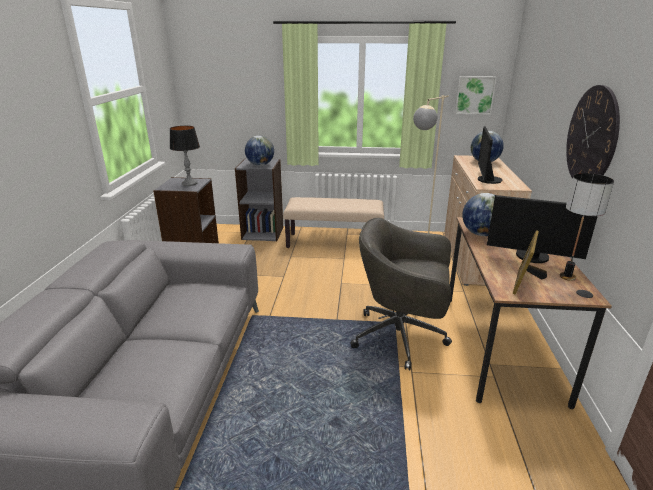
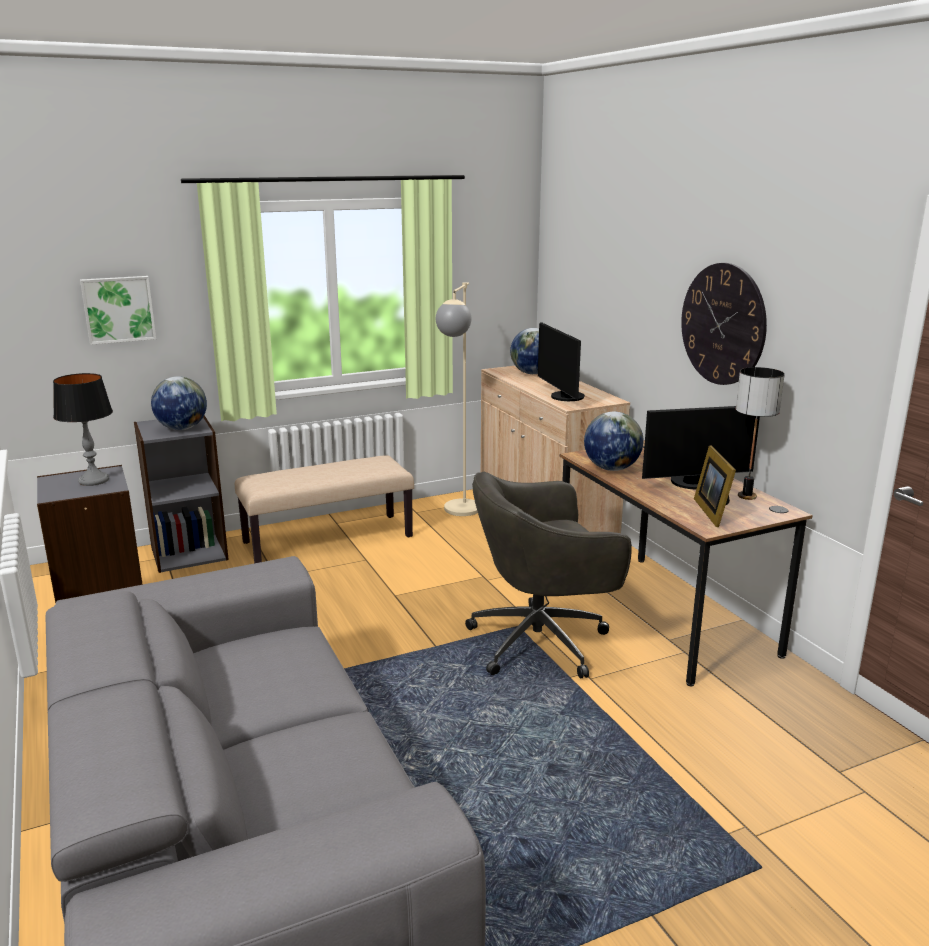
camera: 30 degrees left, 5 degrees down
picture [455,76,497,115] -> picture moved to [80,276,156,345]

